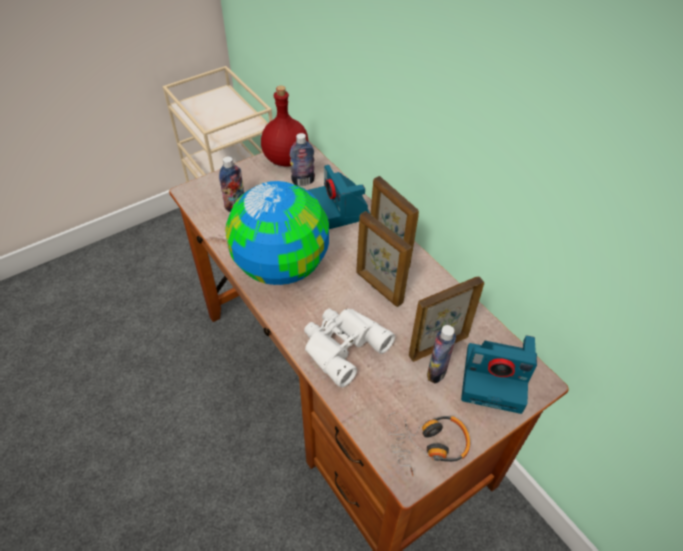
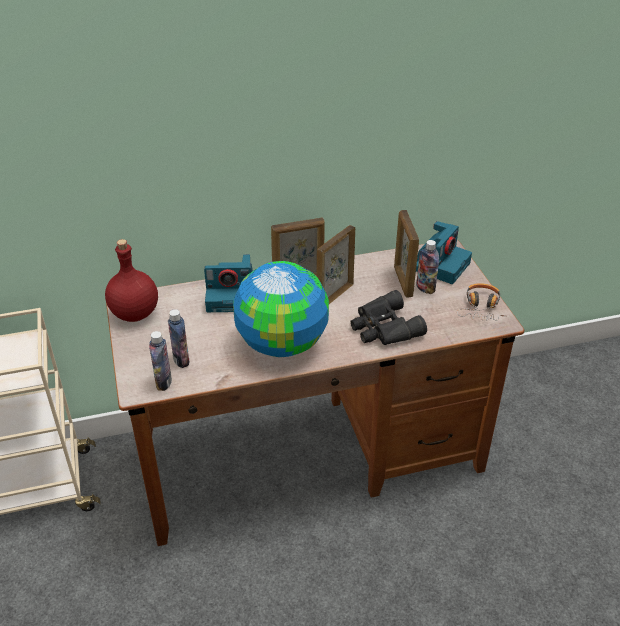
camera: 70 degrees left, 10 degrees down
bottle [290,133,315,186] -> bottle moved to [149,331,172,391]
white binoculars [304,308,395,387] -> black binoculars [351,290,427,345]
picture frame [356,211,412,307] -> picture frame turned 150 degrees clockwise [317,225,355,304]

